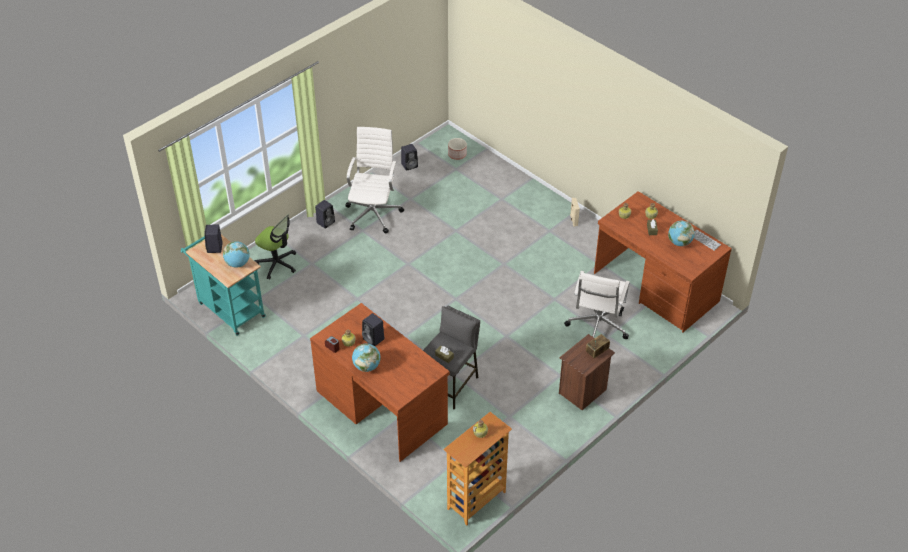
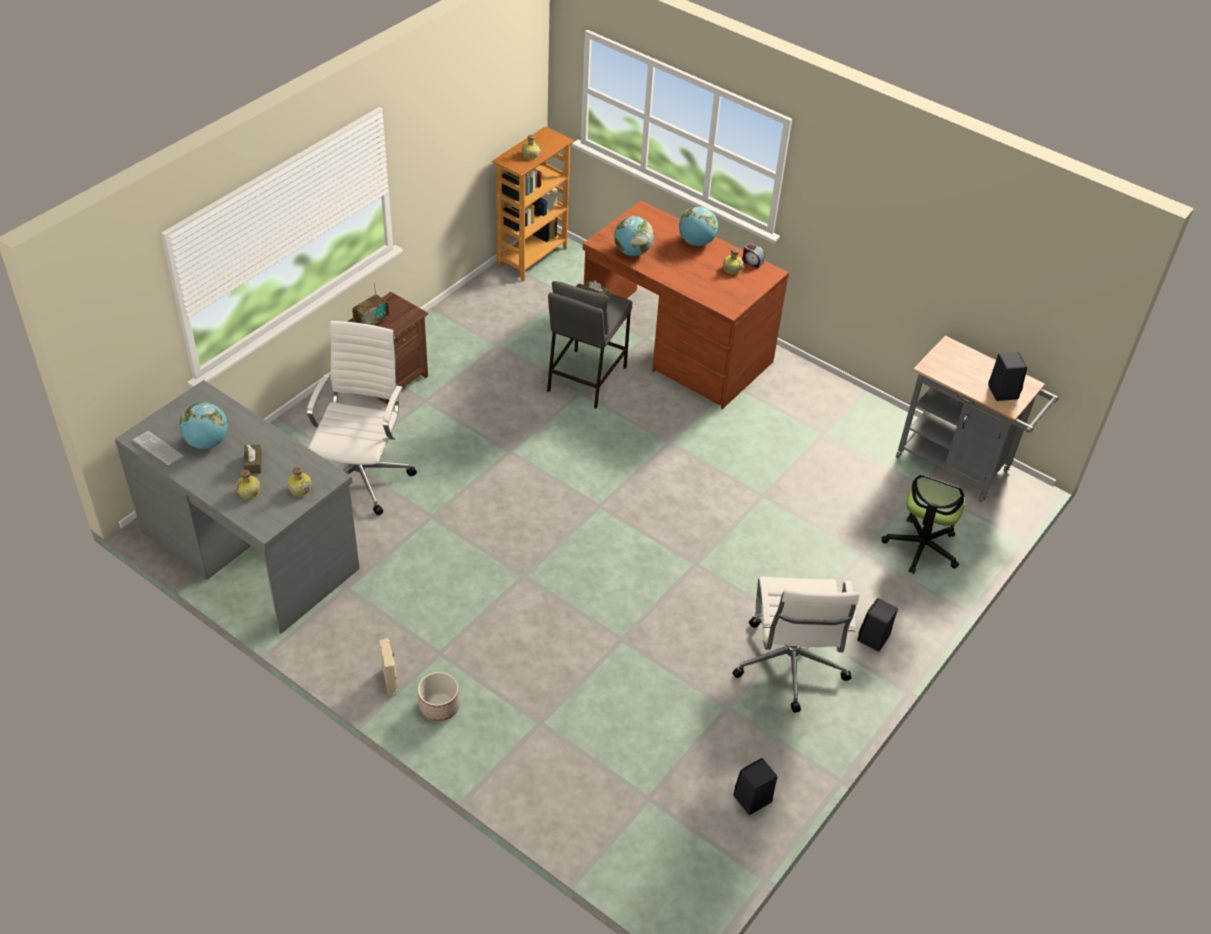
camera: 170 degrees right, 0 degrees up
turquoise cart [181,235,266,336] -> grey cart [896,336,1058,502]
globe [223,241,250,268] -> globe moved to [614,216,654,256]
office chair [255,214,296,279] -> office chair turned 90 degrees counterclockwise [882,475,965,574]
black speaker [362,313,384,346] -> none
planter [448,138,467,160] -> planter moved to [418,672,459,721]
brown desk [594,191,732,333] -> grey desk [115,380,360,634]

